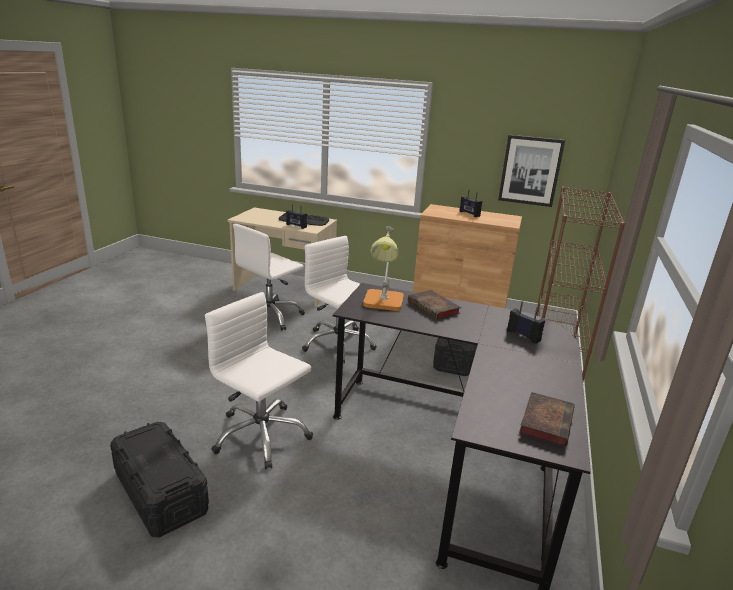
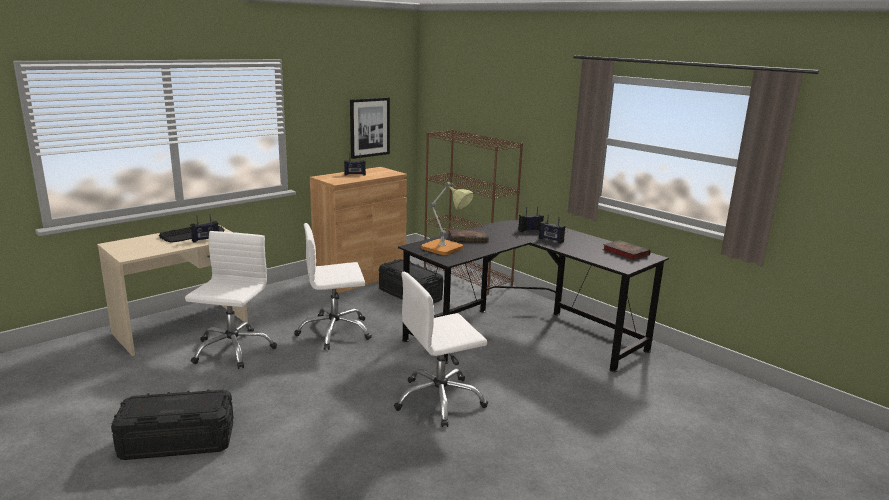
camera: 60 degrees left, 5 degrees down
black storage box [110,422,209,538] -> black storage box moved to [111,389,234,460]
white office chair [233,224,305,331] -> white office chair turned 150 degrees counterclockwise [185,231,277,369]
none -> radio [539,214,566,244]

